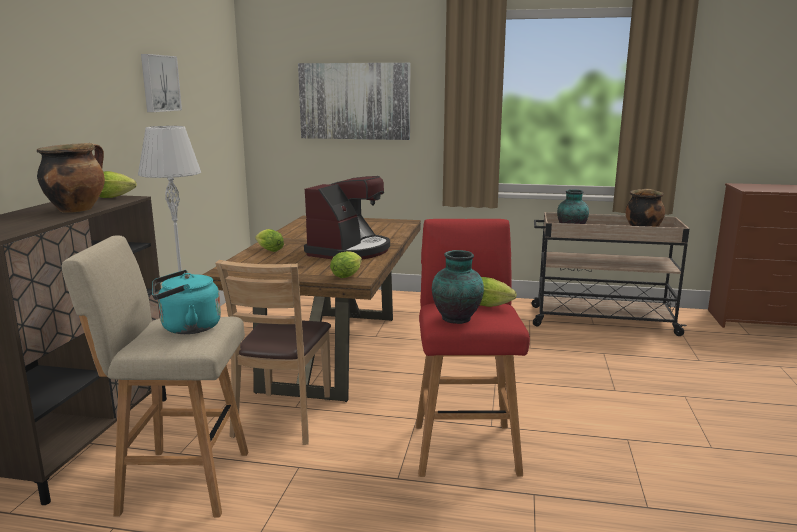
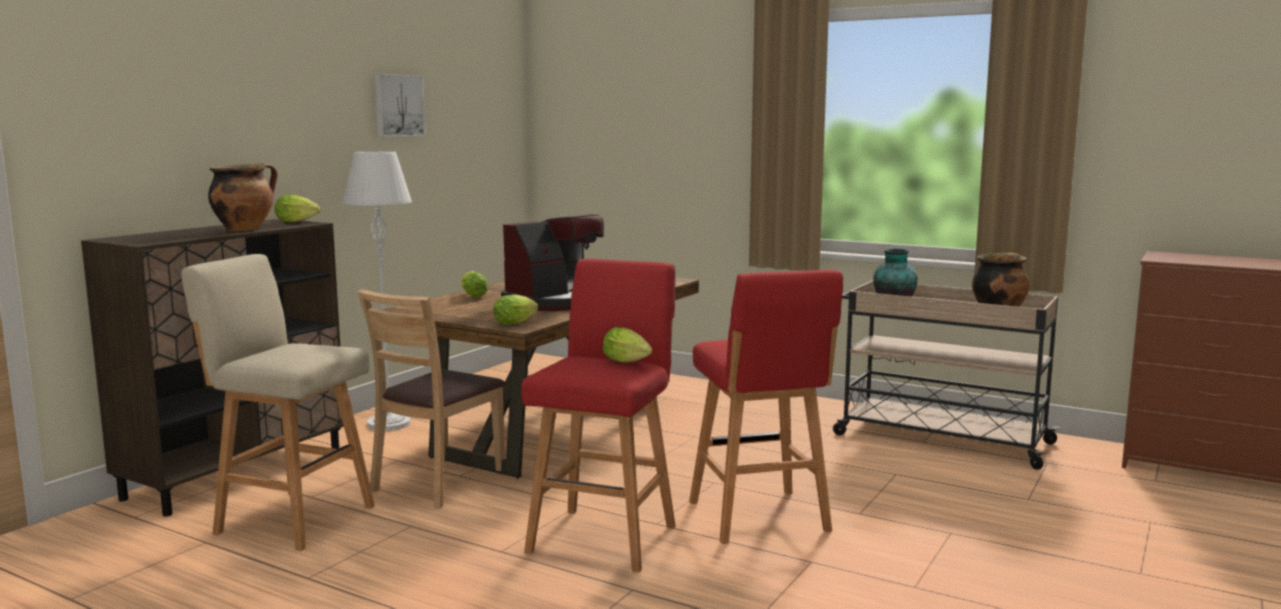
camera: 20 degrees right, 5 degrees down
turquoise kettle [152,270,221,334] -> none
picture [298,63,410,140] -> none
vase [432,250,484,324] -> none
none -> red stool [689,270,843,544]

